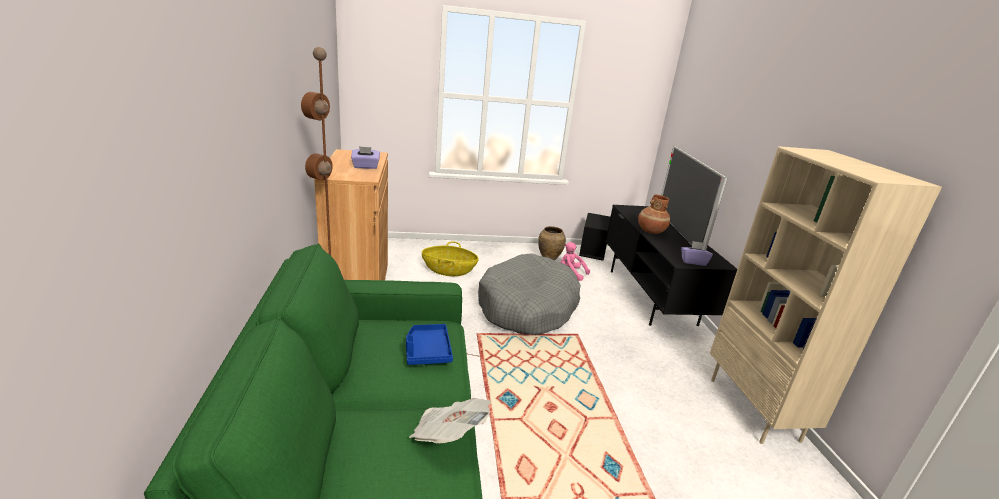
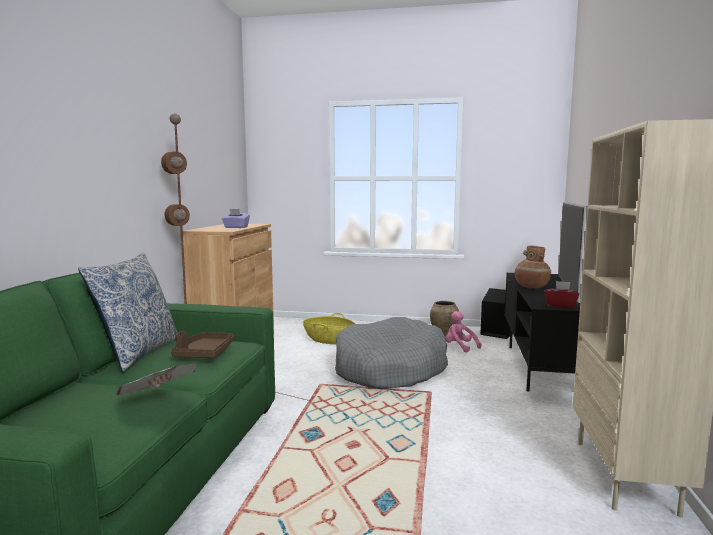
camera: 20 degrees right, 15 degrees down
blue tray [406,324,453,365] -> brown tray [171,331,234,358]
purple tissue box [681,241,713,266] -> red tissue box [544,281,579,308]
none -> pillow [78,253,178,371]

